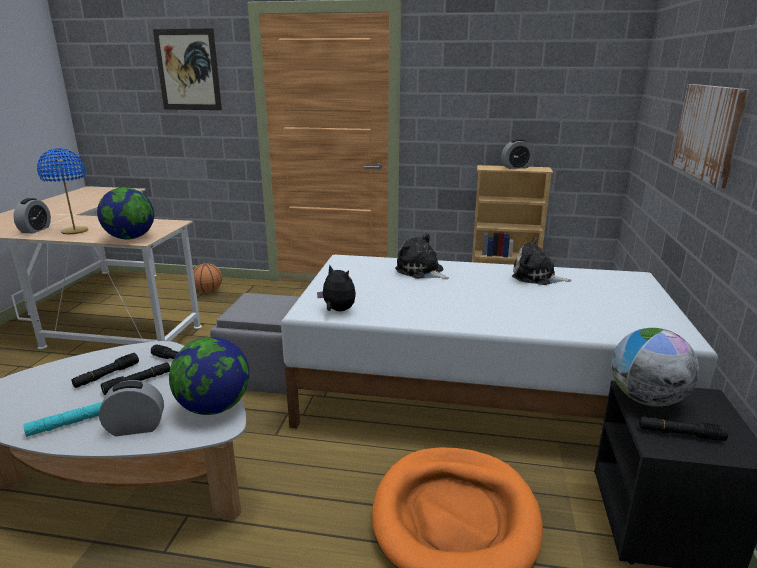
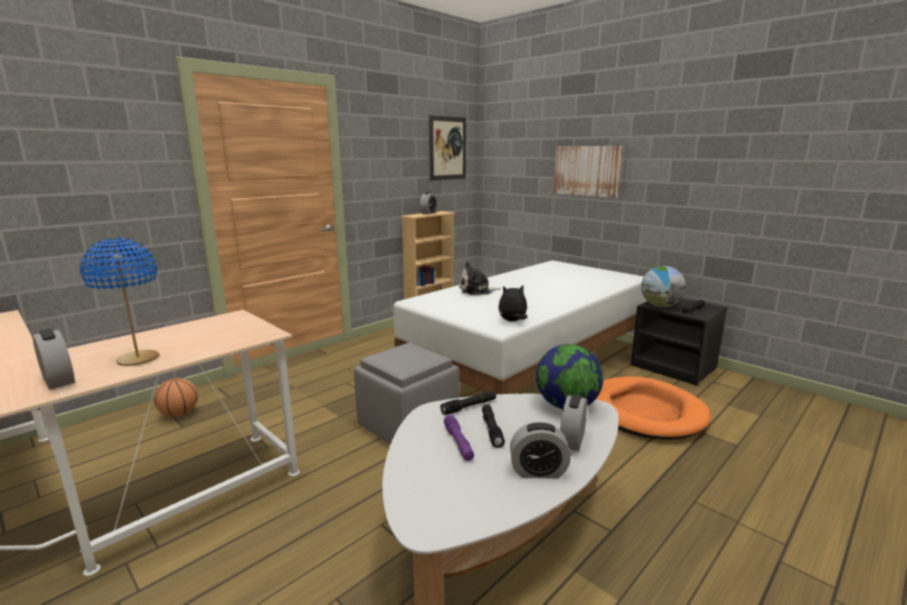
camera: 55 degrees left, 5 degrees down
turquoise flashlight [23,402,102,437] -> alarm clock [510,422,571,479]
black flashlight [72,353,139,388] -> purple flashlight [444,415,474,461]
globe [97,187,154,240] -> none
picture [153,28,222,110] -> picture moved to [429,115,466,180]
plush toy [512,237,572,285] -> none

